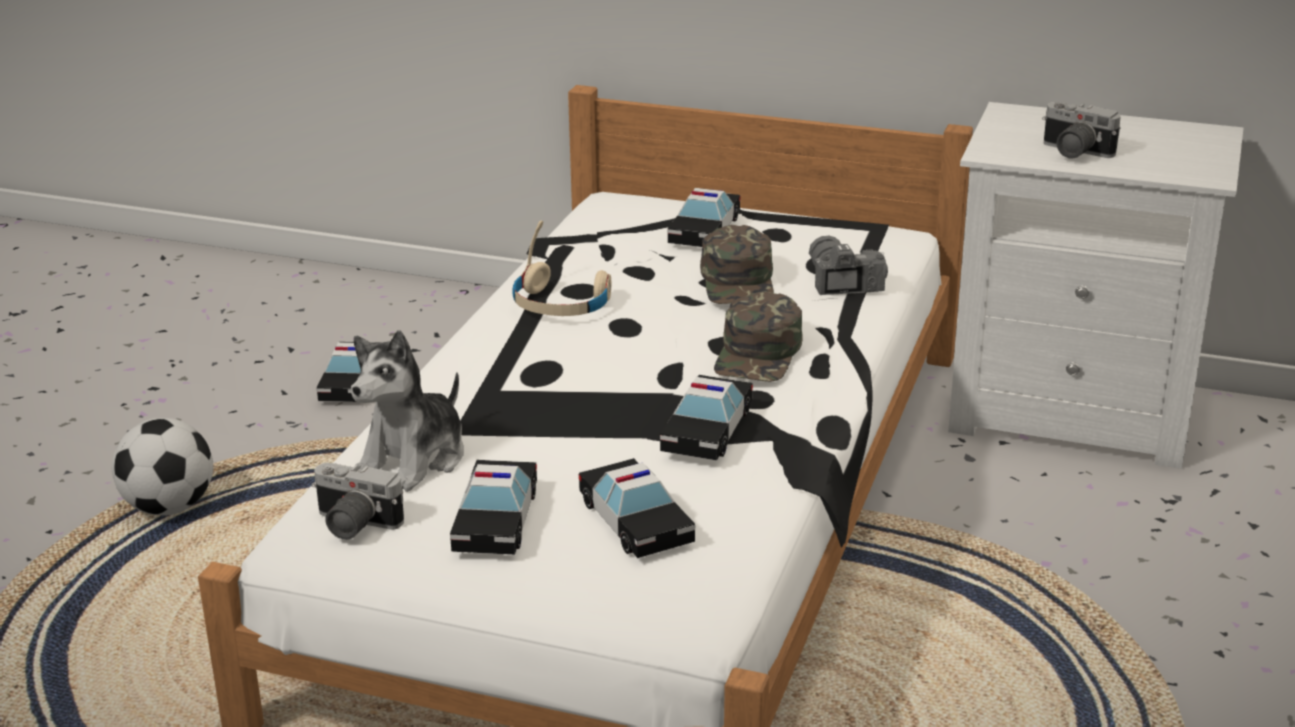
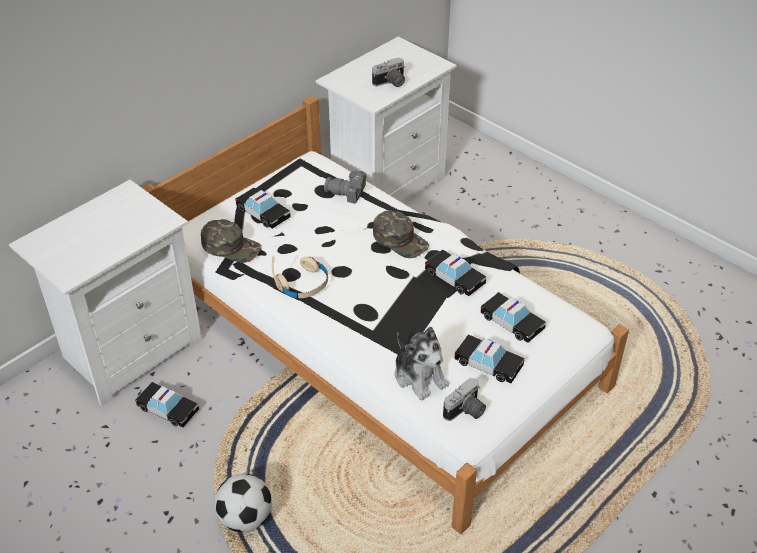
camera: 65 degrees left, 15 degrees up
toy car [579,458,695,558] -> toy car turned 45 degrees clockwise [480,292,546,343]
green cap [700,225,774,304] -> green cap moved to [201,219,262,263]
none -> white nightstand [9,180,202,406]

